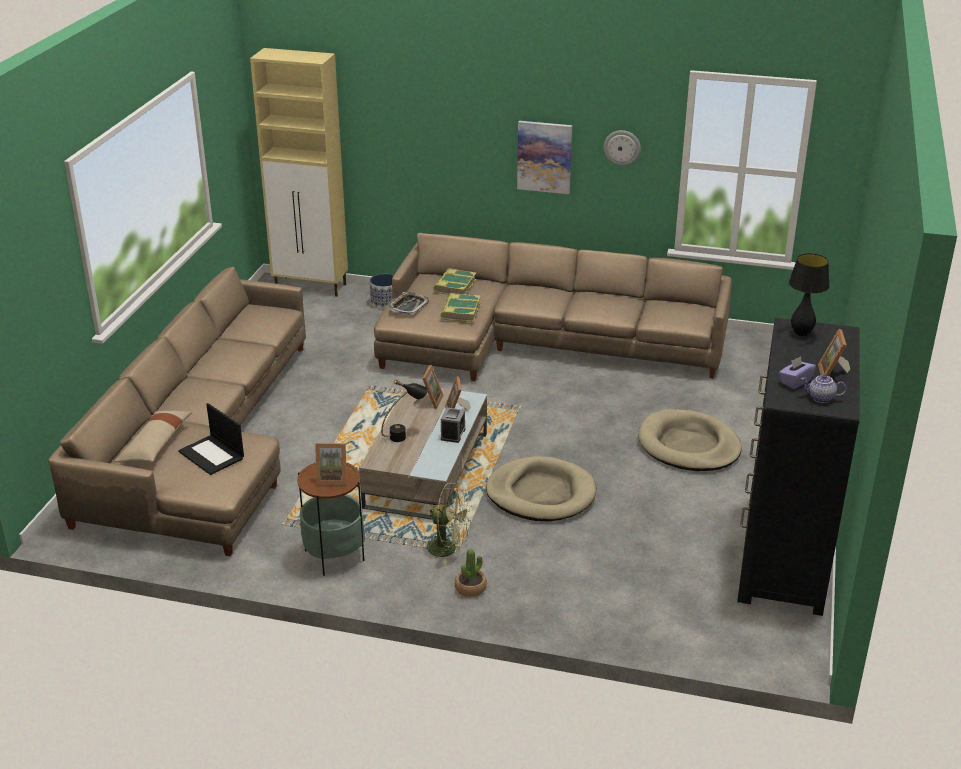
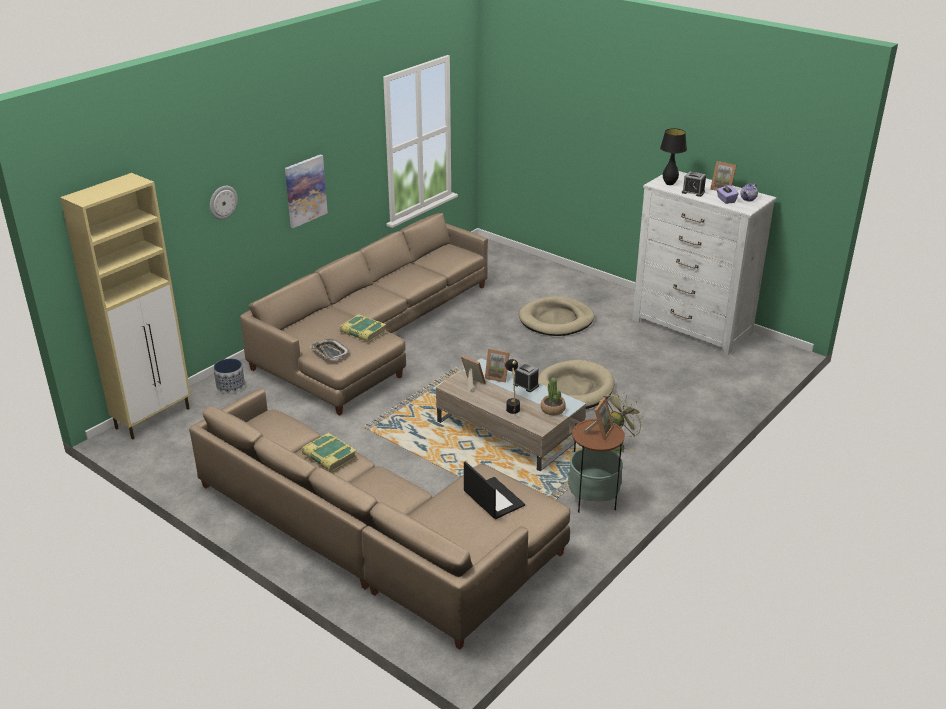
camera: 65 degrees left, 0 degrees up
beige pillow [114,411,192,463] -> none
laptop [178,403,244,475] -> laptop turned 105 degrees counterclockwise [464,461,525,519]
book [433,268,476,295] -> book moved to [302,433,357,472]
potted plant [455,549,487,597] -> potted plant moved to [541,378,566,415]
wall clock [603,130,641,166] -> wall clock moved to [210,186,238,220]
black dresser [737,318,860,616] -> white dresser [632,171,777,355]
none -> alarm clock [682,172,706,197]

